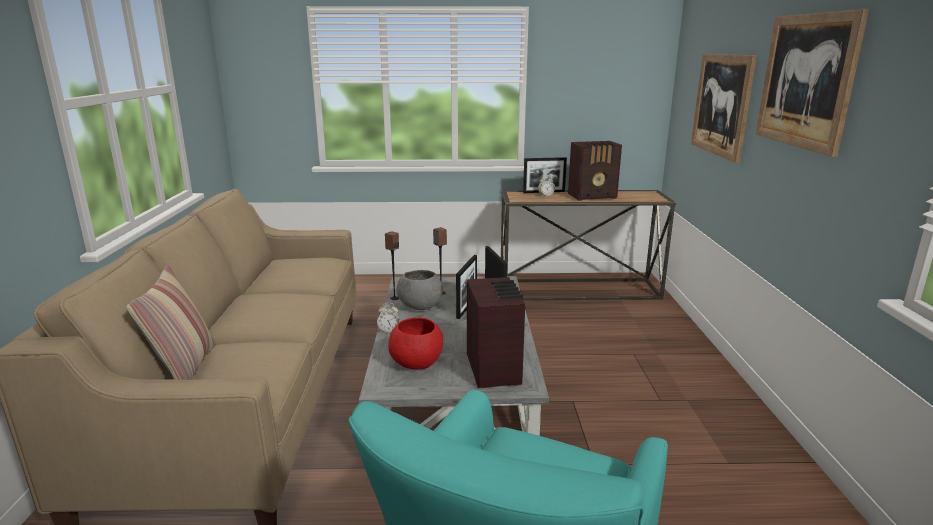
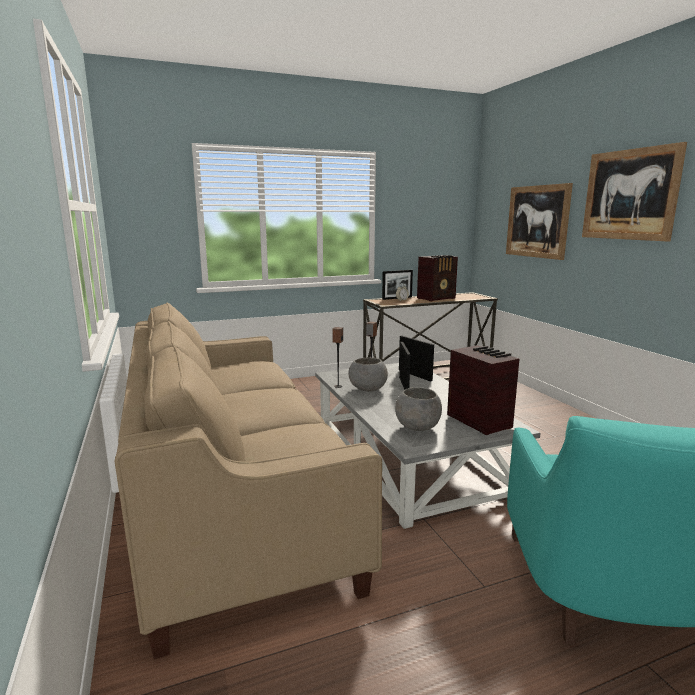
camera: 20 degrees left, 5 degrees down
pillow [127,265,216,380] -> none
alarm clock [377,303,399,332] -> none
red bowl [388,317,443,370] -> grey bowl [395,387,442,431]

